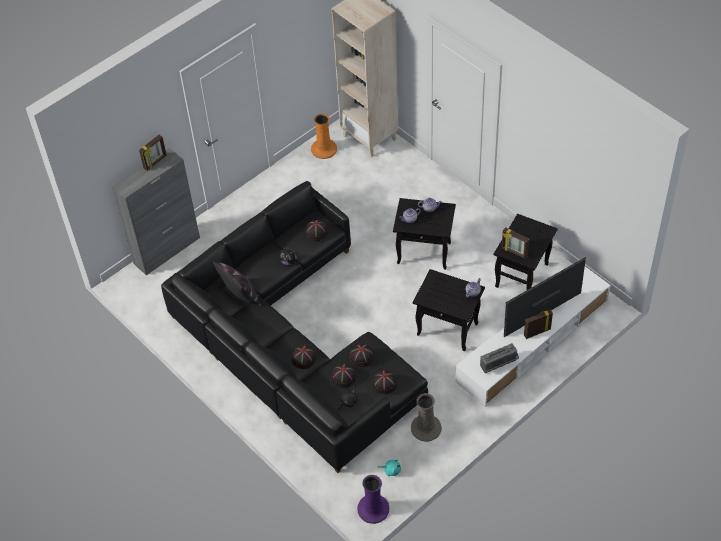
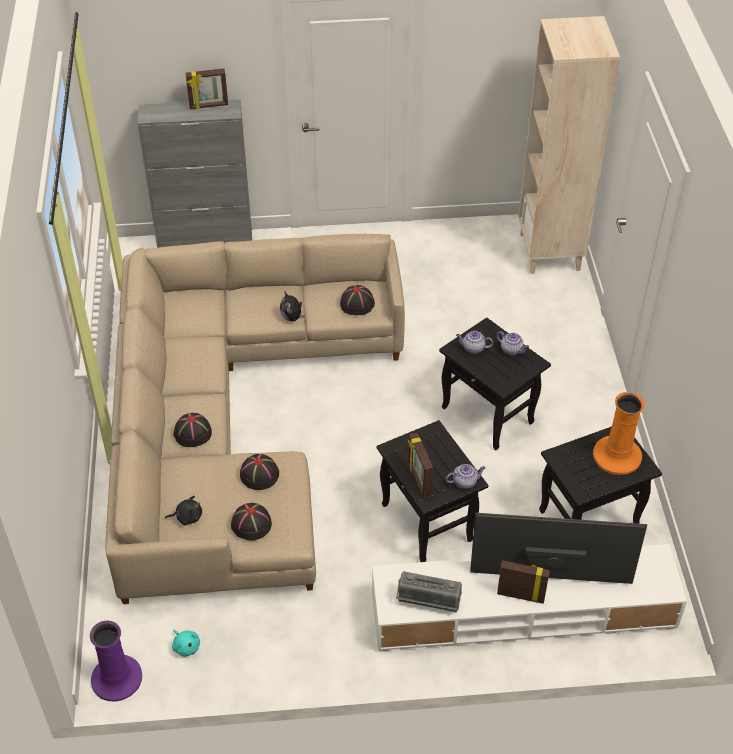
camera: 35 degrees right, 5 degrees down
black sofa [161,181,428,473] -> beige sofa [105,234,405,604]
pillow [212,260,261,307] -> none
orange vase [311,114,337,159] -> orange vase moved to [593,392,645,475]
black hat [331,364,356,388] -> none
beige vase [411,393,442,442] -> none
picture frame [502,227,529,259] -> picture frame moved to [408,433,433,498]

